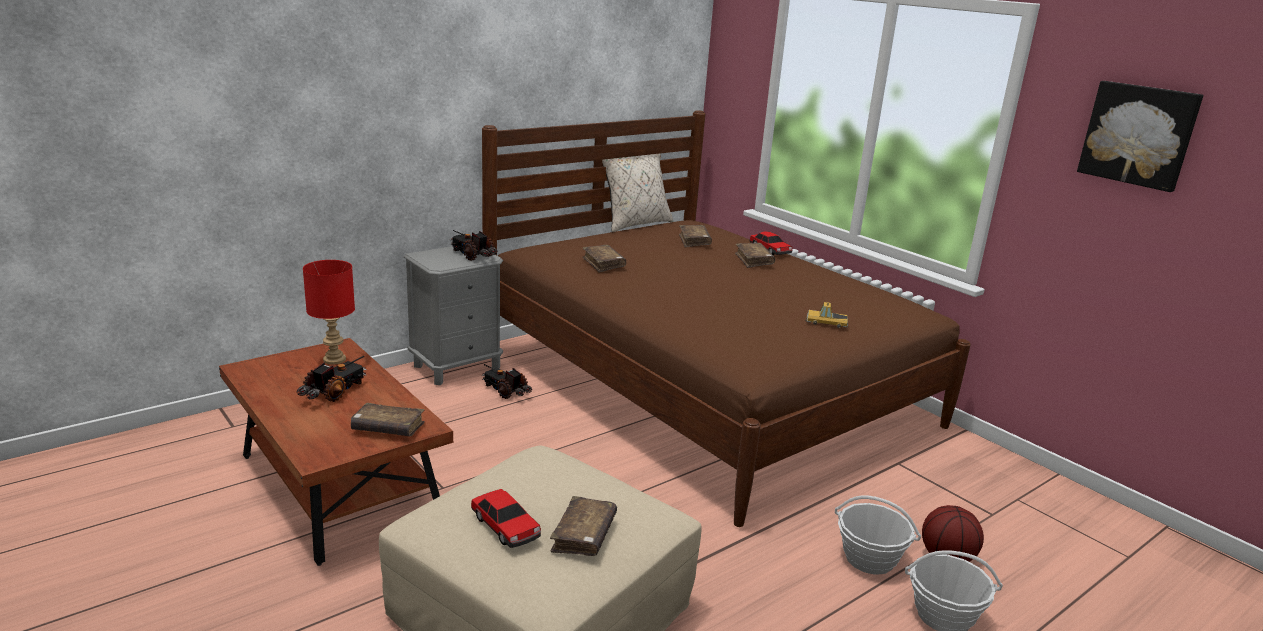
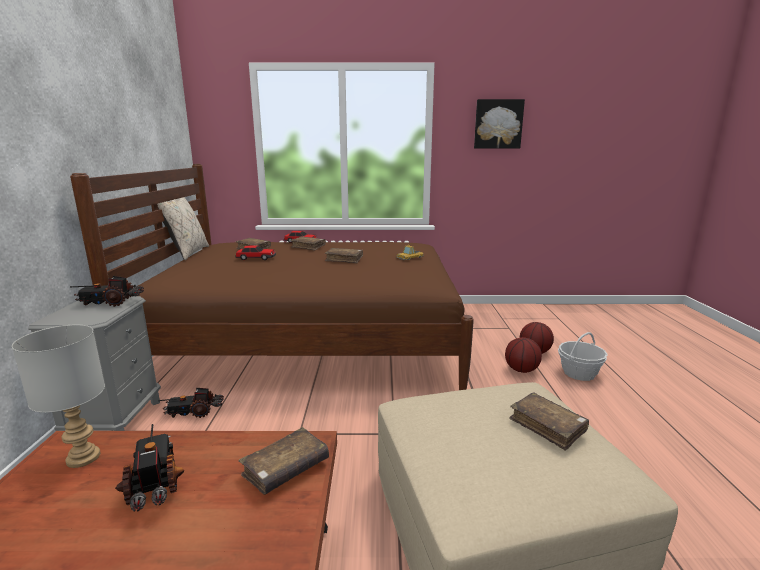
camera: 50 degrees left, 5 degrees down
red table lamp [303,260,355,365] -> grey table lamp [12,325,105,468]
toy car [471,489,541,548] -> toy car moved to [235,245,276,260]
brown book [582,245,626,272] -> brown book moved to [325,248,363,263]
basket [835,495,921,575] -> basketball [505,337,542,373]

